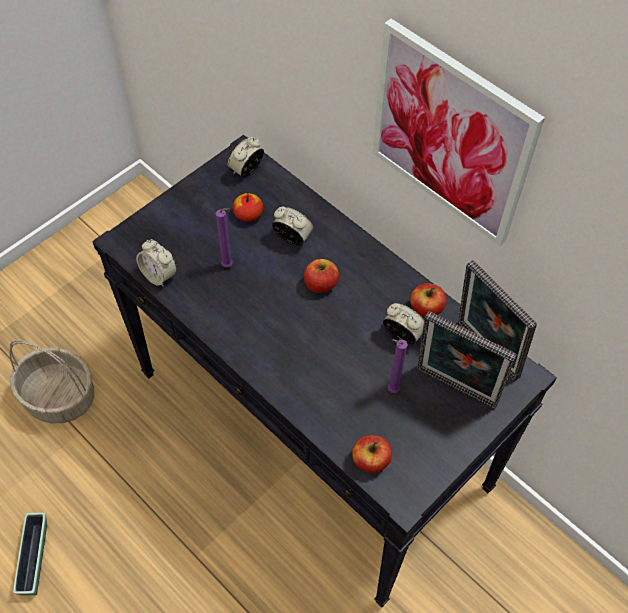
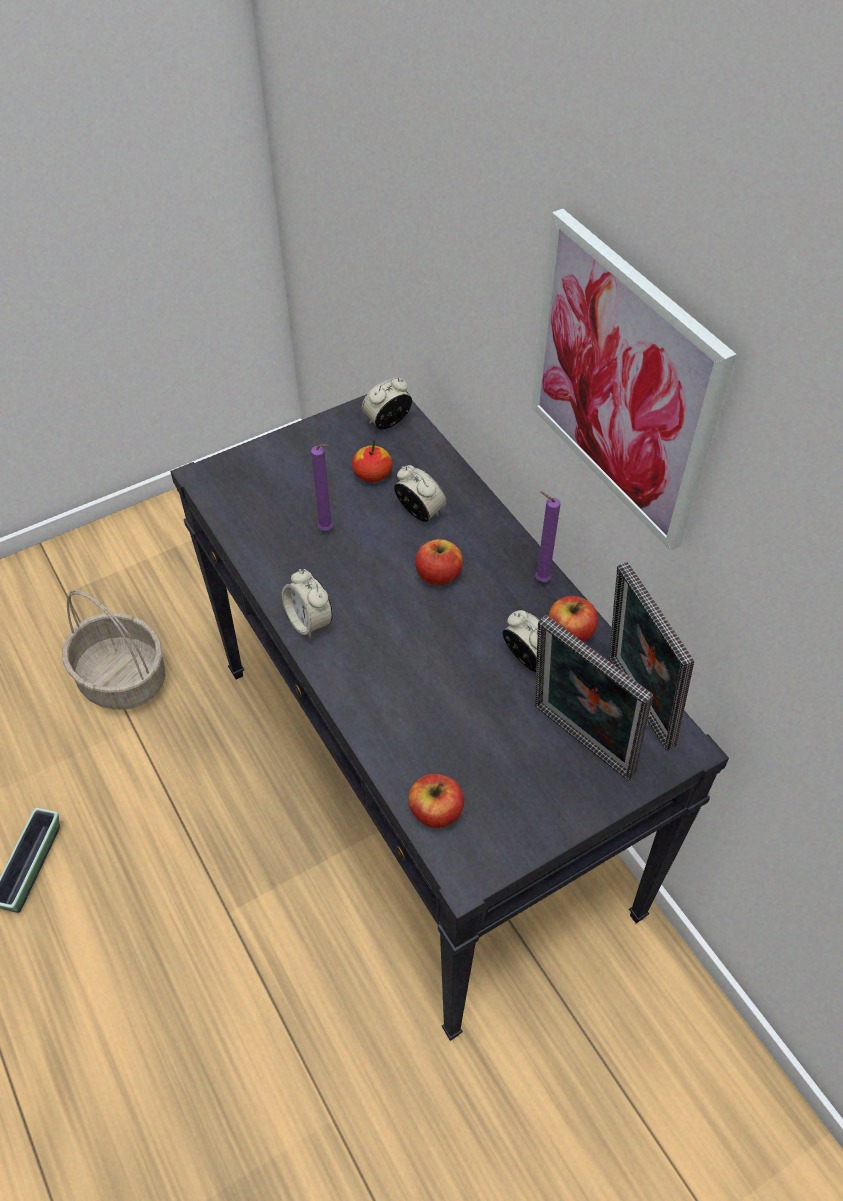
camera: 15 degrees right, 5 degrees down
alarm clock [136,239,177,287] -> alarm clock moved to [282,569,333,639]
purple candle [388,339,408,393] -> purple candle moved to [535,491,561,582]

